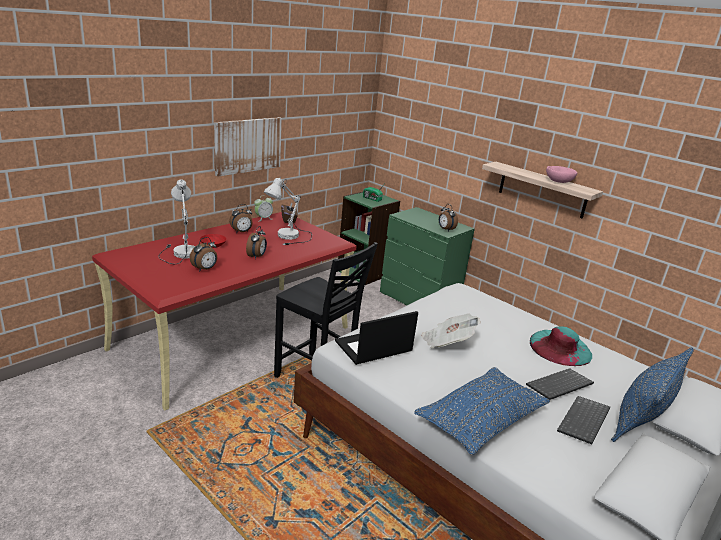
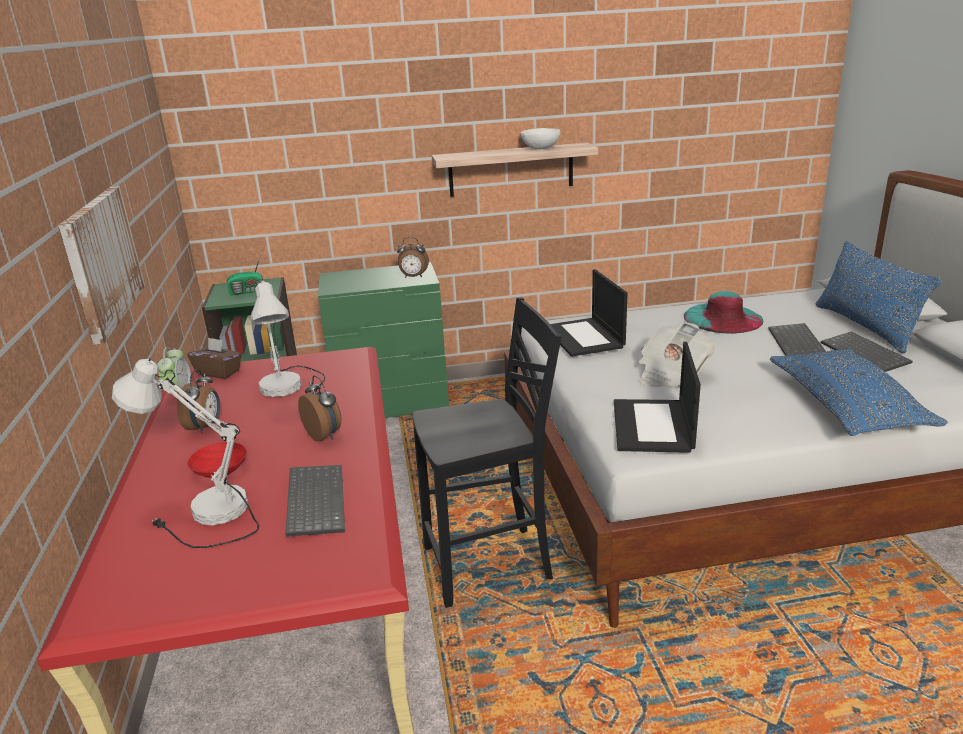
camera: 50 degrees left, 0 degrees up
alarm clock [190,237,217,271] -> keyboard [286,465,345,537]
pink bowl [546,166,577,183] -> white bowl [521,128,561,149]
none -> laptop [550,269,628,357]

